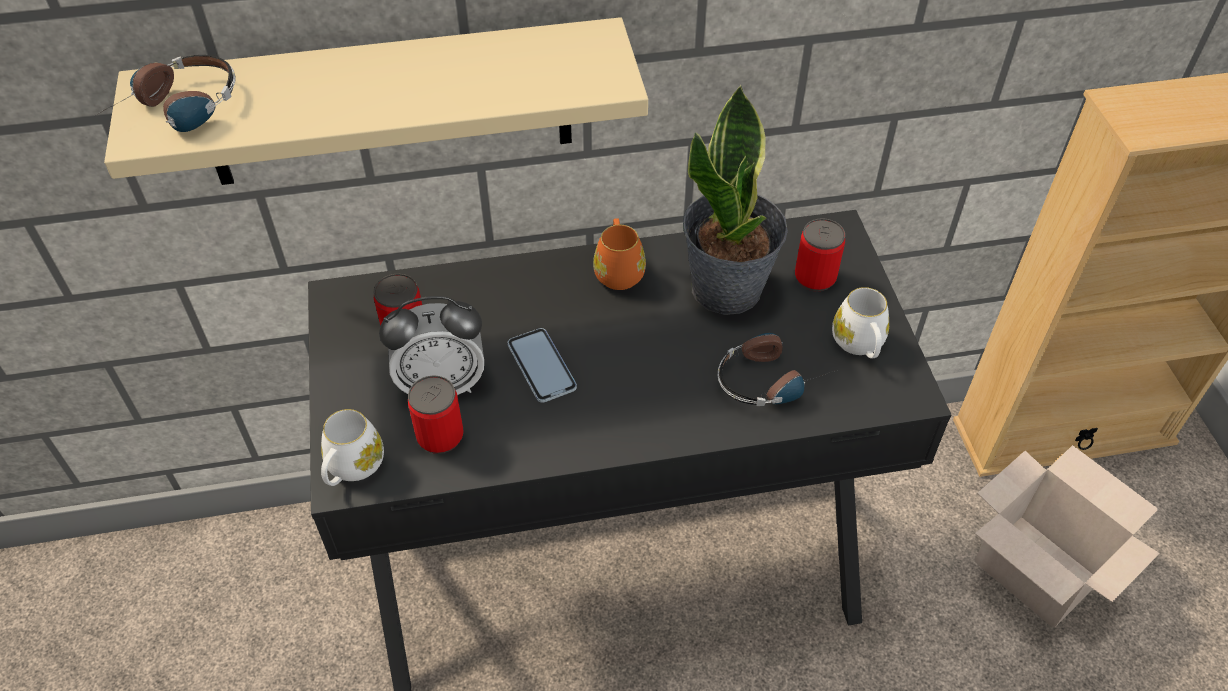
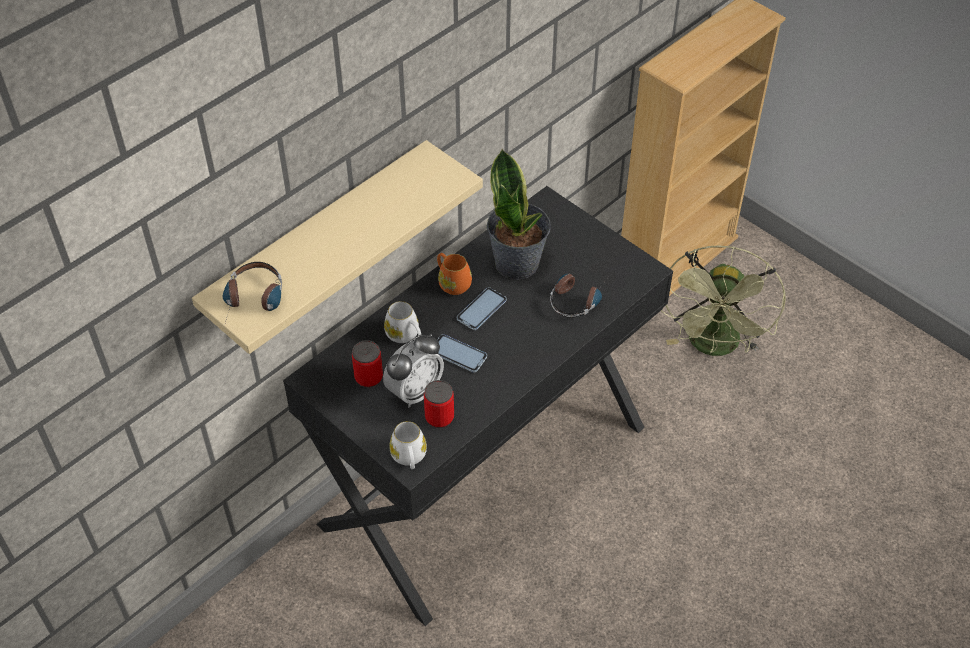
camera: 35 degrees left, 0 degrees up
can [795,218,845,291] -> none
white mug [832,287,889,359] -> white mug moved to [384,301,421,343]
cardboard box [974,445,1160,628] -> green fan [661,245,786,356]
none -> phone [457,287,507,330]

